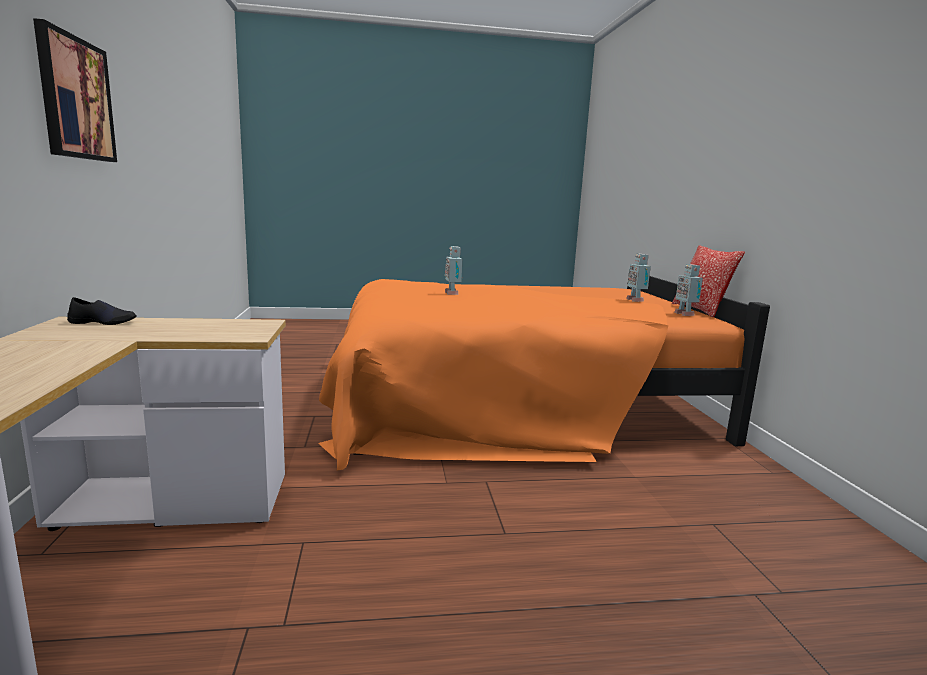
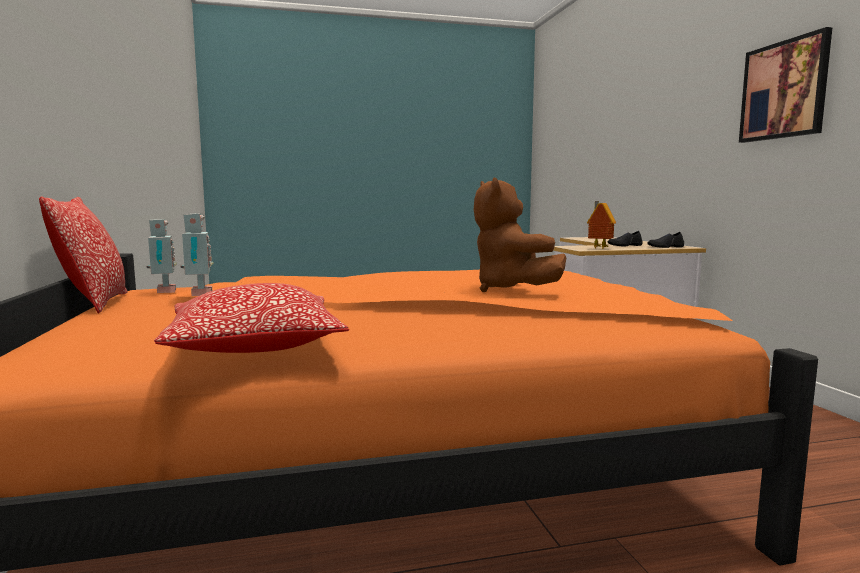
camera: 175 degrees right, 5 degrees down
toy robot [445,246,463,295] -> brown plush toy [474,178,566,292]
none -> pillow [154,283,349,353]
none -> toy house [587,201,616,249]
none -> black shoe [608,231,643,246]

